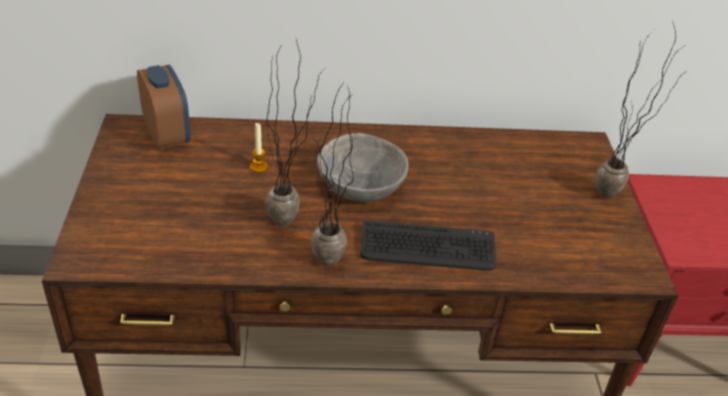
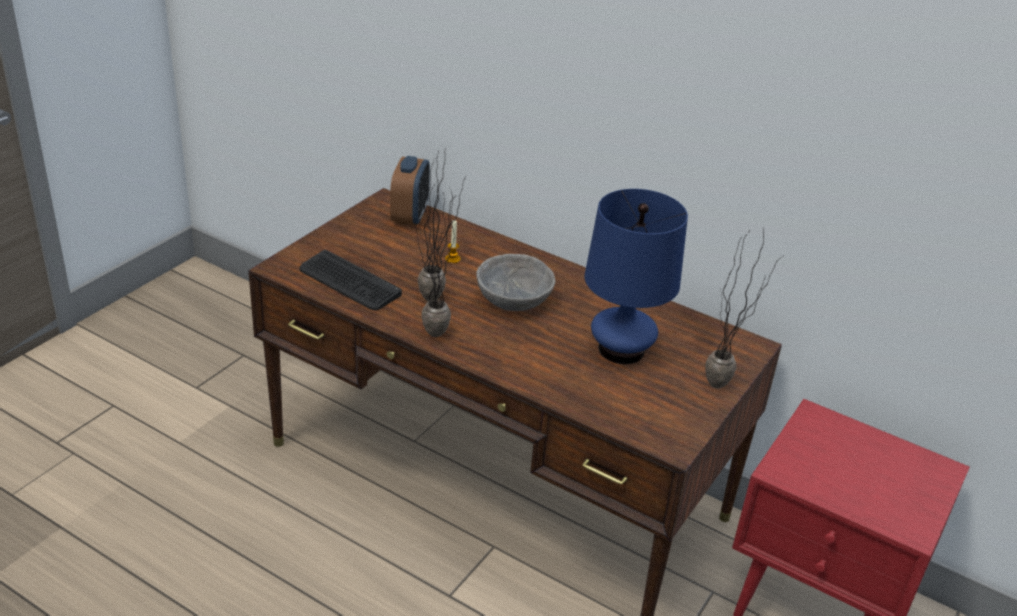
camera: 35 degrees right, 5 degrees down
keyboard [360,220,496,271] -> keyboard moved to [300,250,402,310]
none -> blue table lamp [585,189,688,364]

